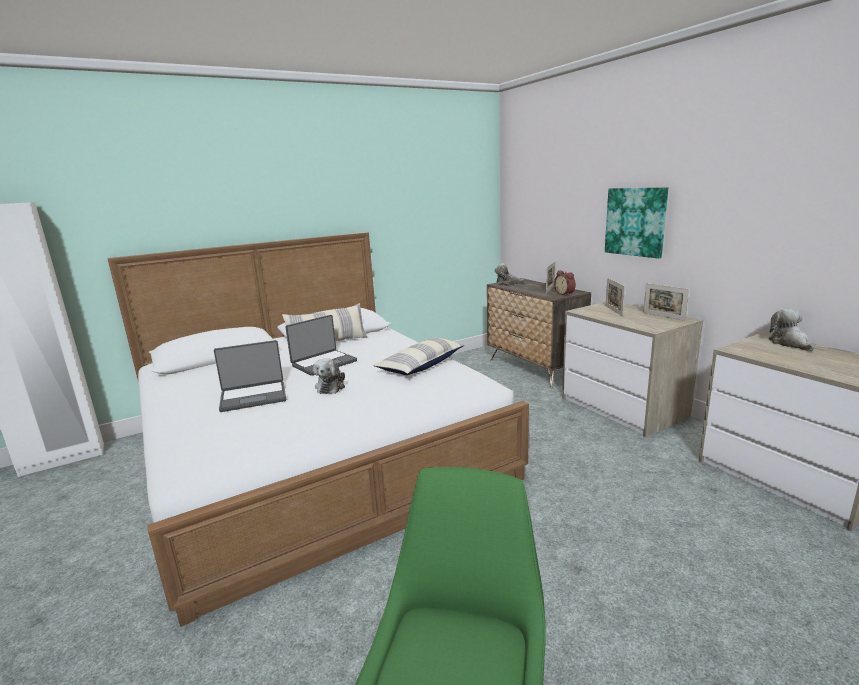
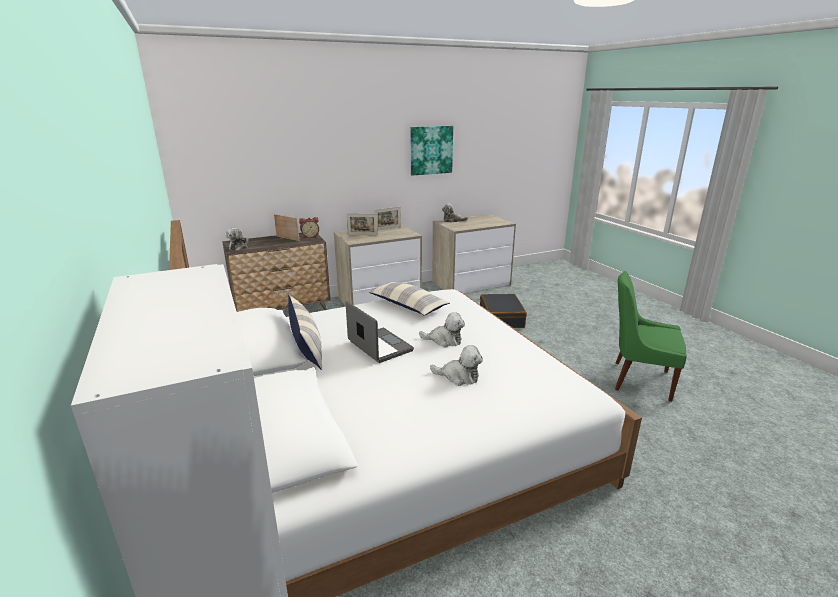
camera: 85 degrees left, 5 degrees up
laptop [214,340,286,412] -> plush toy [430,345,483,386]
picture [605,187,668,259] -> picture moved to [411,126,453,176]
none -> black suitcase [480,294,527,328]

